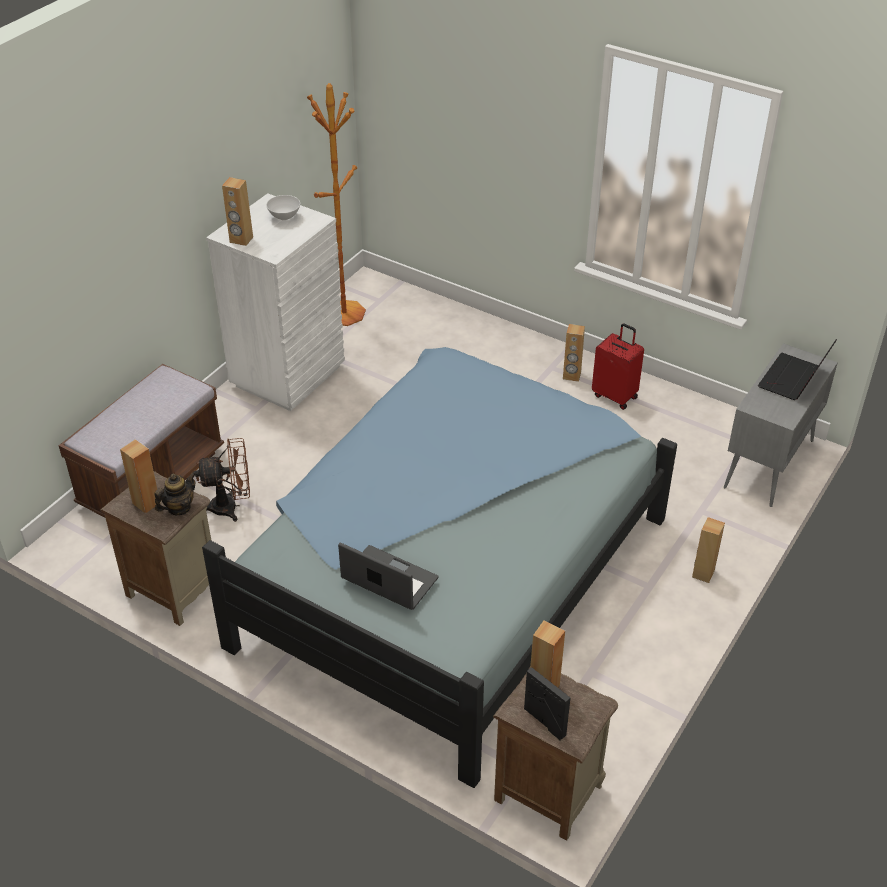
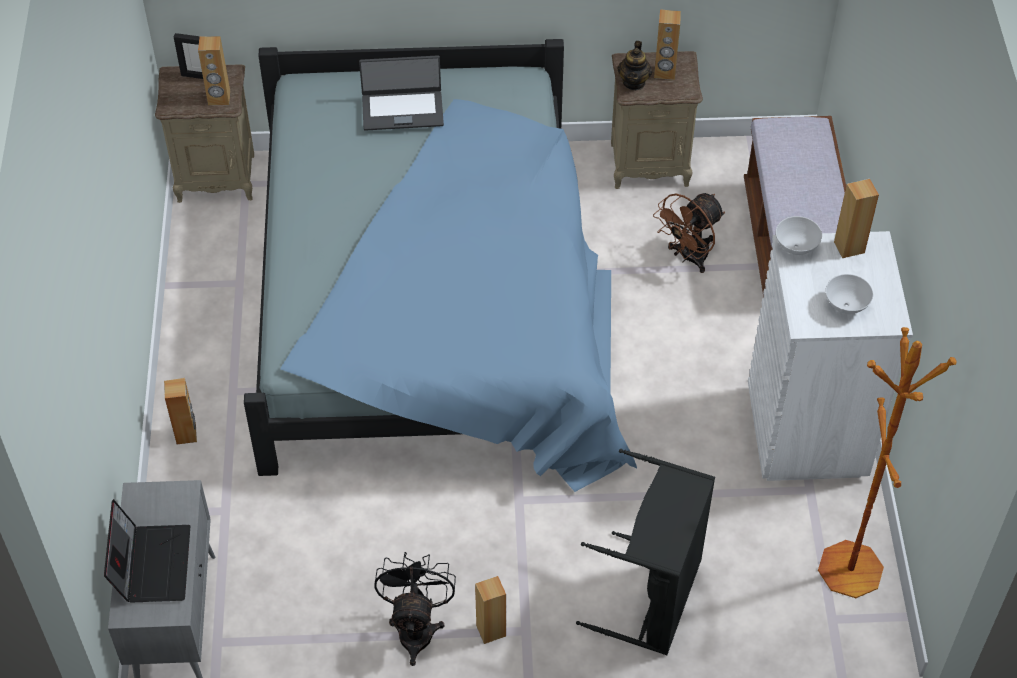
camera: 145 degrees right, 10 degrees up
red suitcase [592,323,644,410] -> black fan [374,552,456,666]
none -> black laundry basket [576,449,715,655]
none -> white bowl [776,216,822,255]

